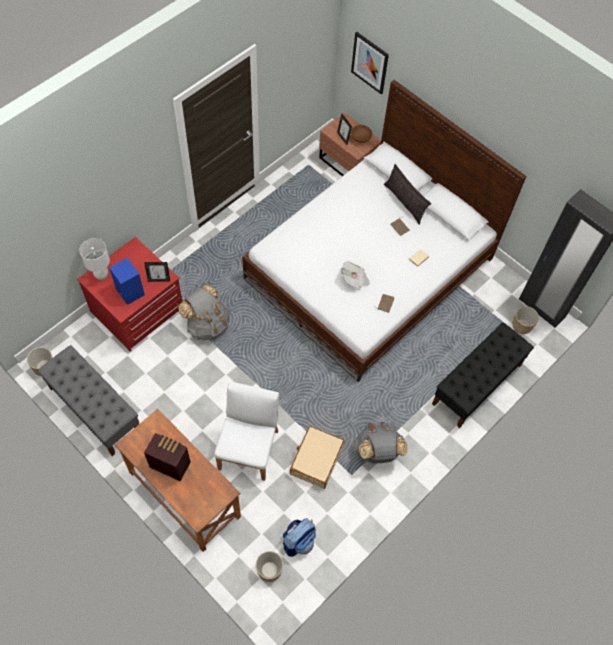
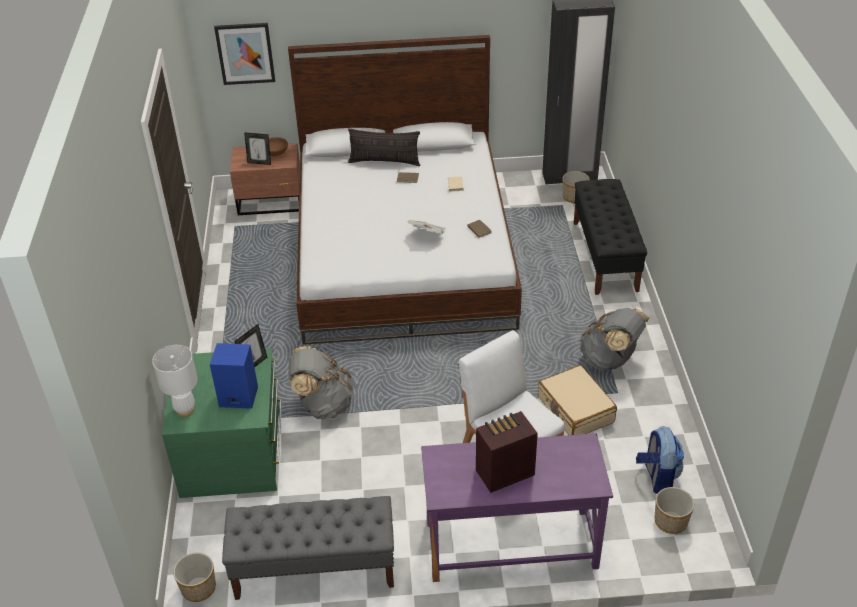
camera: 45 degrees left, 20 degrees down
red dresser [77,237,183,352] -> green dresser [161,348,282,498]
brown desk [115,409,241,552] -> purple desk [421,433,613,582]

